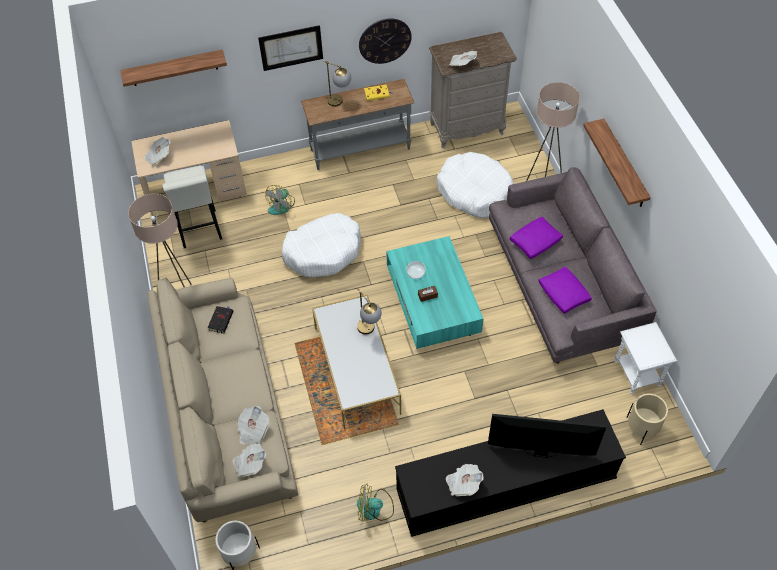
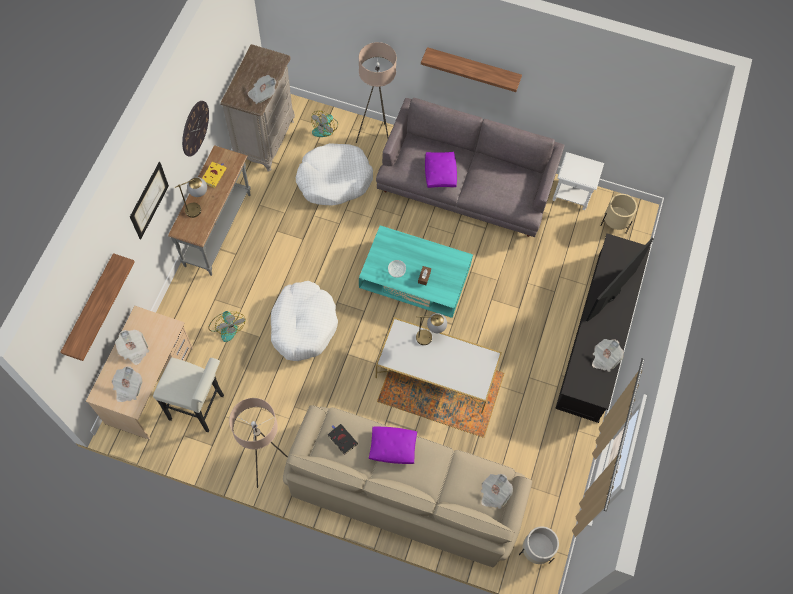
camera: 60 degrees left, 10 degrees up
newspaper [237,406,270,444] -> newspaper moved to [115,330,149,365]
fan [357,484,394,522] -> fan moved to [311,111,338,137]
purple pillow [538,266,592,314] -> purple pillow moved to [369,427,417,464]

